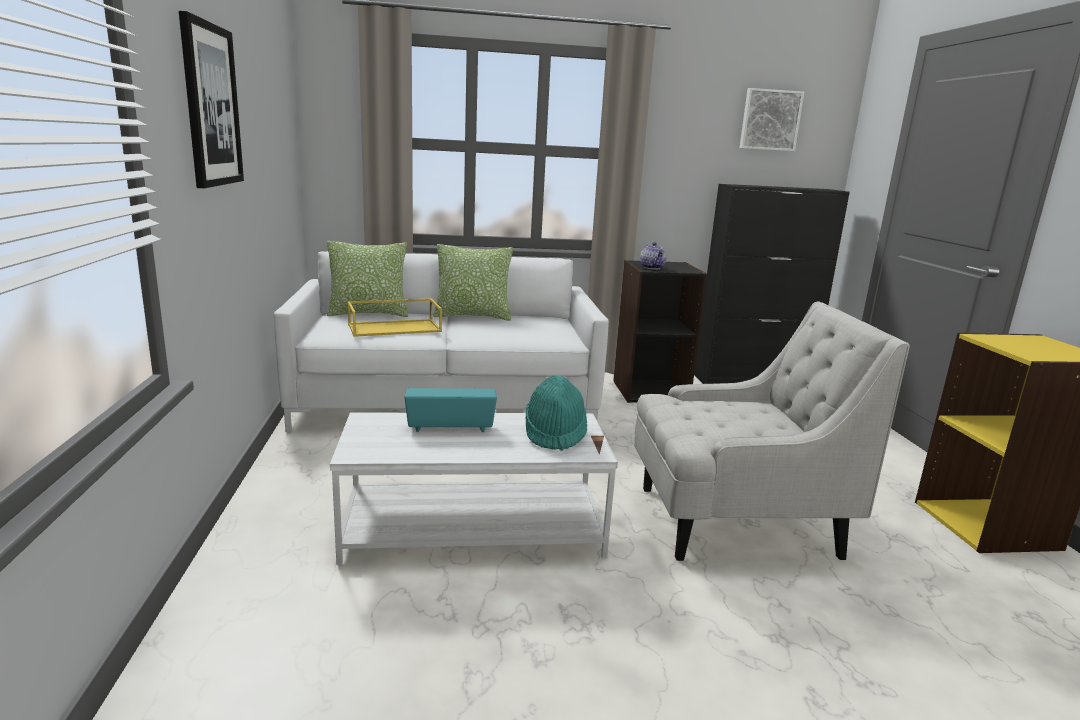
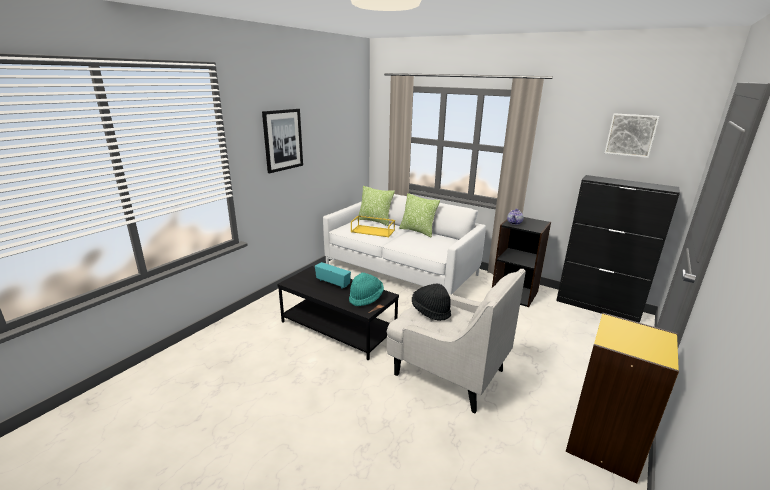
camera: 40 degrees right, 5 degrees up
white coffee table [330,412,618,565] -> black coffee table [277,266,399,361]
none -> black hat [412,284,451,321]

